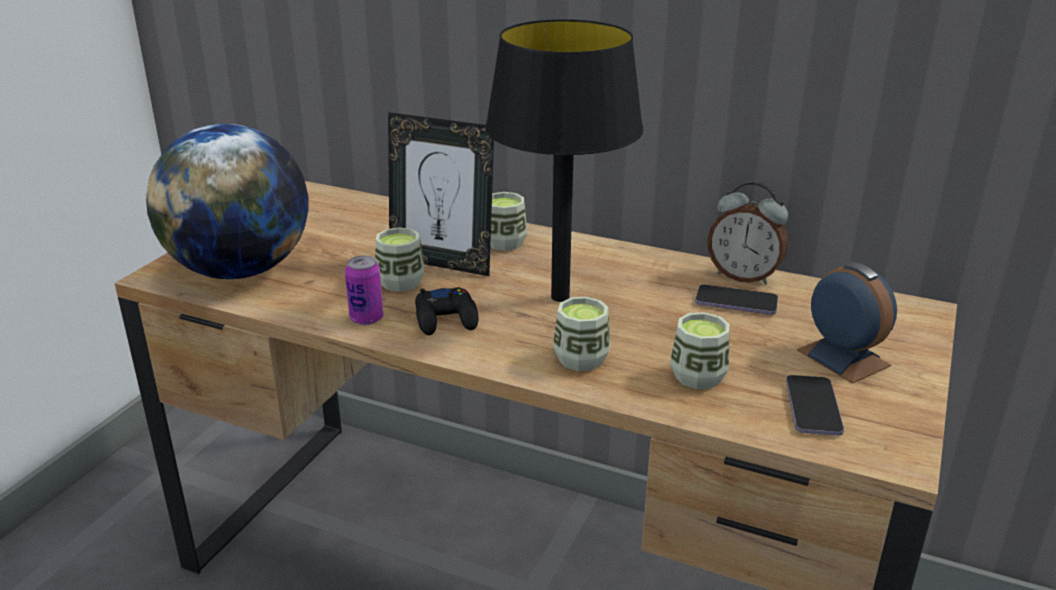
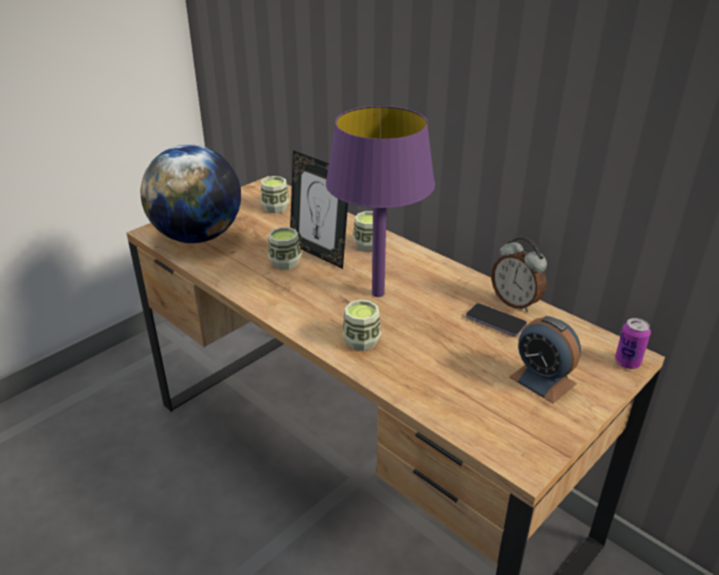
camera: 20 degrees right, 5 degrees up
can [345,255,384,325] -> can moved to [615,318,651,369]
black game controller [415,287,479,335] -> none
black table lamp [485,19,643,302] -> purple table lamp [326,106,435,297]
cup [670,312,730,389] -> cup moved to [261,176,289,213]
phone [786,375,844,436] -> none
alarm clock [797,262,897,384] -> alarm clock turned 150 degrees clockwise [509,316,581,403]

